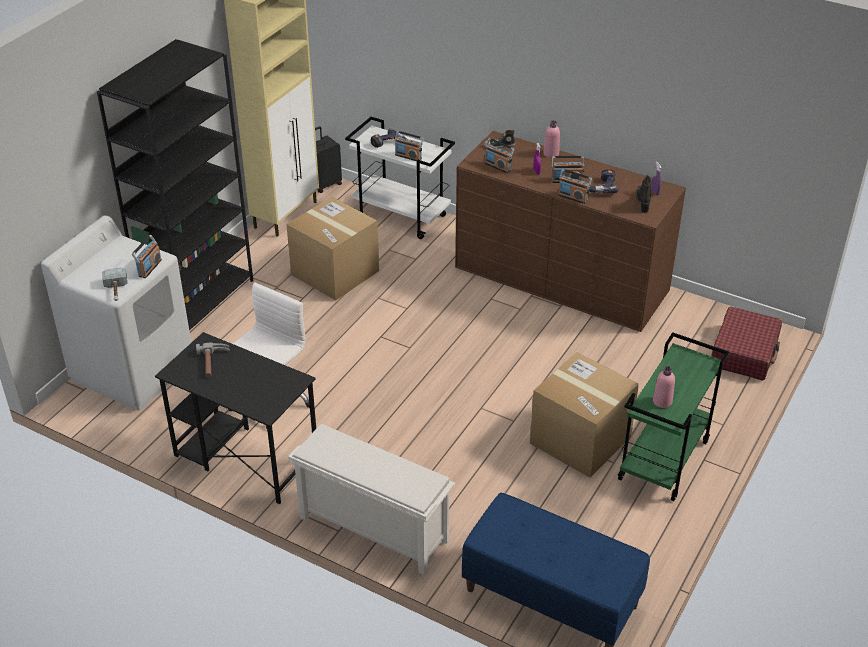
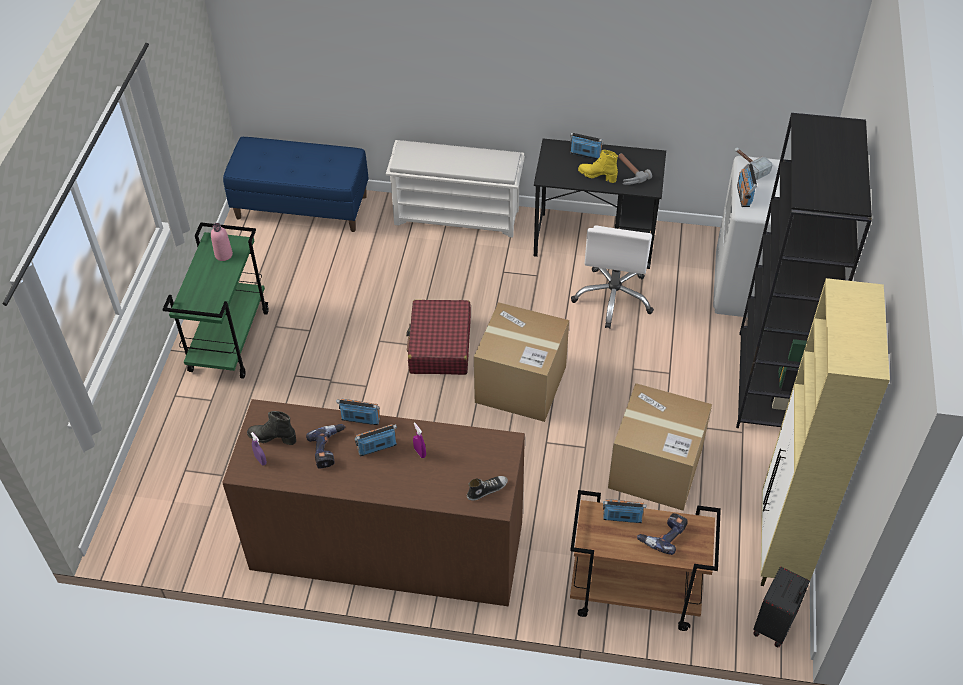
camera: 160 degrees right, 10 degrees up
white cart [345,117,455,239] -> brown cart [570,490,721,631]
radio [484,138,514,173] -> radio moved to [570,132,603,160]
cardboard box [530,352,639,478] -> cardboard box moved to [474,302,569,422]
pink bottle [543,120,560,158] -> none
black boot [636,175,651,213] -> black boot turned 120 degrees clockwise [247,411,296,445]
red suitcase [711,307,782,381] -> red suitcase moved to [406,300,471,375]
none -> yellow boot [578,150,618,183]

